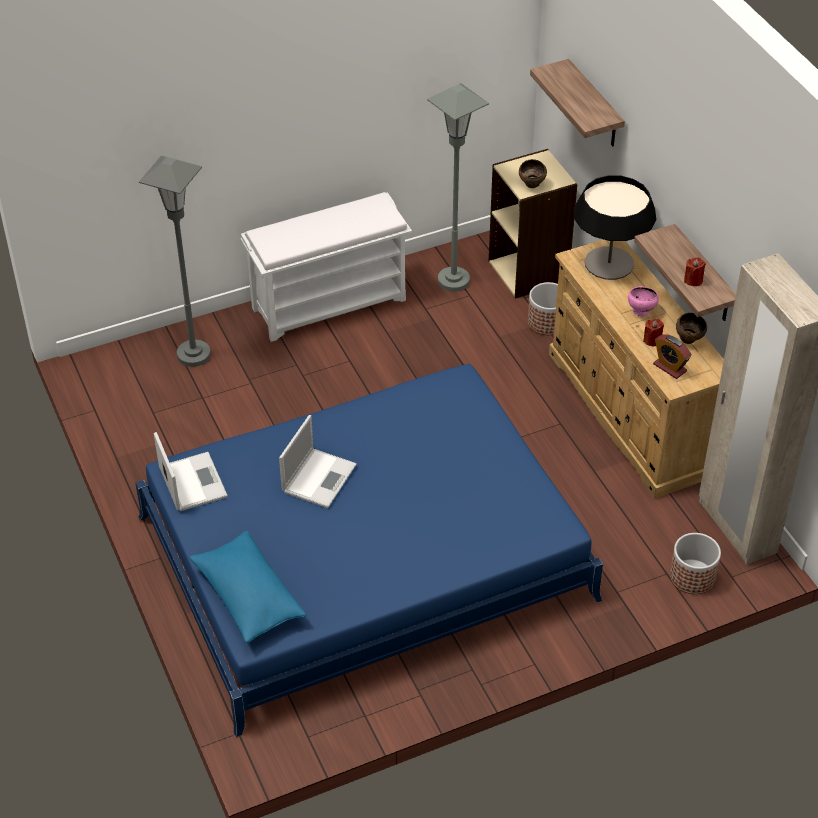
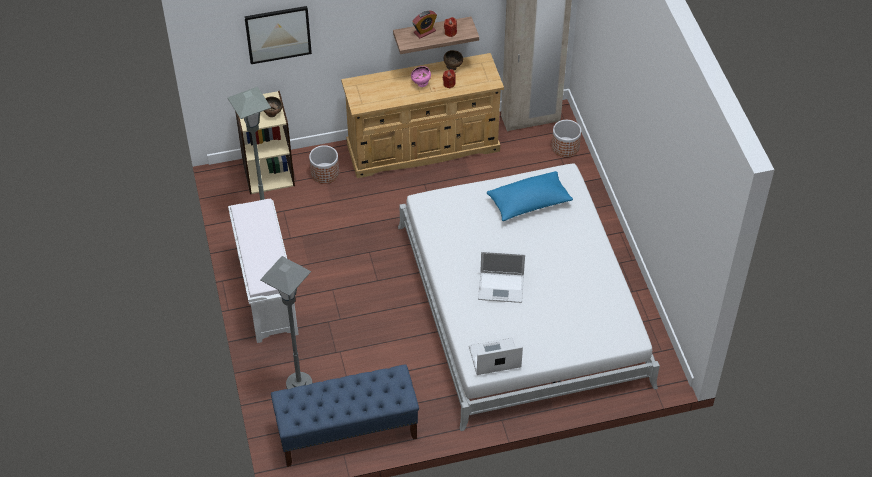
camera: 80 degrees left, 5 degrees up
blue bed [135,364,603,737] -> white bed [398,164,660,431]
blue pillow [189,531,306,643] -> blue pillow moved to [487,171,573,221]
laptop [279,415,357,508] -> laptop turned 150 degrees clockwise [478,251,525,303]
shelf [530,59,625,146] -> picture [244,6,312,64]
table lamp [574,175,656,280] -> none
alarm clock [653,334,692,379] -> alarm clock moved to [412,11,437,39]
none -> blue bench [271,364,419,467]

